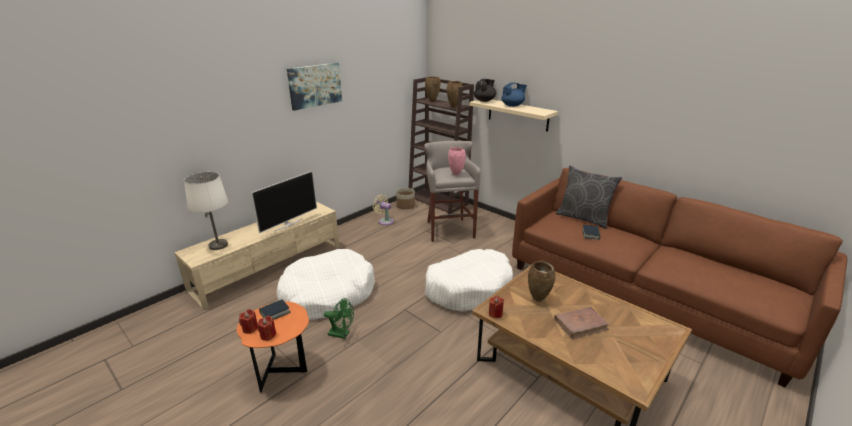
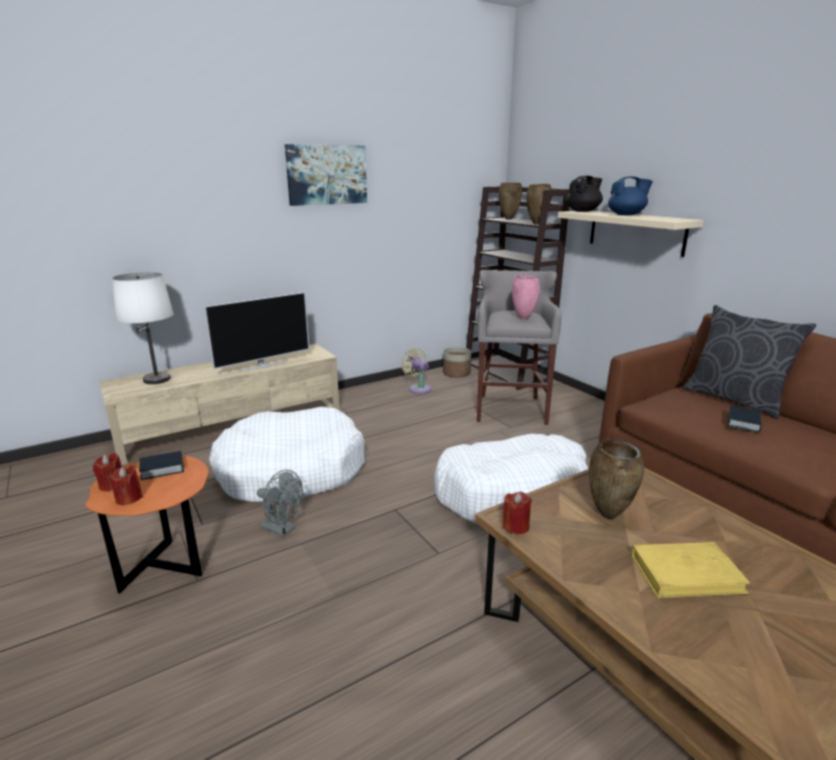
camera: 15 degrees right, 5 degrees down
green fan [324,298,354,339] -> grey fan [257,470,303,537]
brown book [554,307,609,339] -> yellow book [631,542,750,598]

